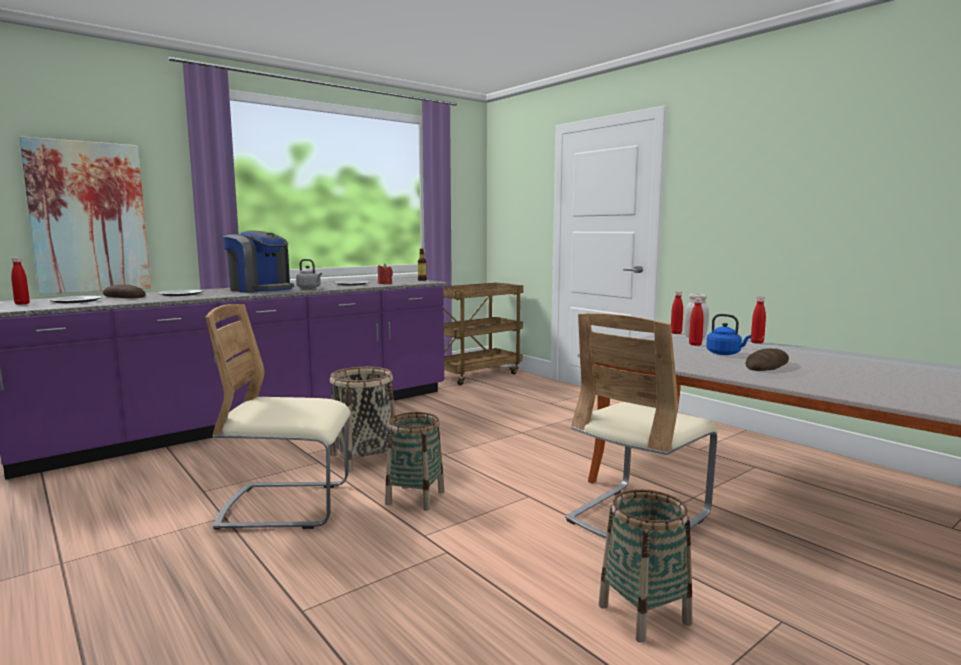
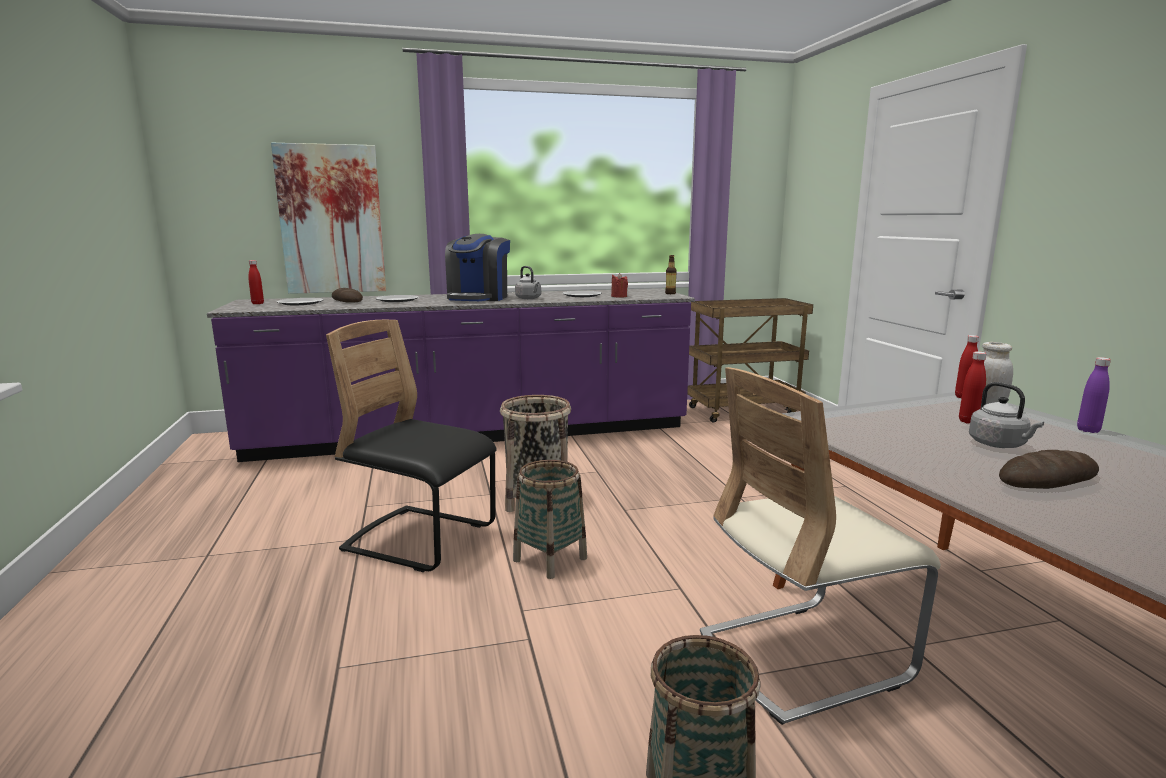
camera: 25 degrees right, 5 degrees up
beige chair [205,304,351,530] -> black chair [326,320,497,572]
coffee machine [222,231,294,293] -> coffee machine turned 45 degrees clockwise [445,234,510,301]
blue kettle [706,314,752,355] -> grey kettle [969,382,1044,448]
red bottle [751,297,766,344] -> purple bottle [1077,357,1111,433]

